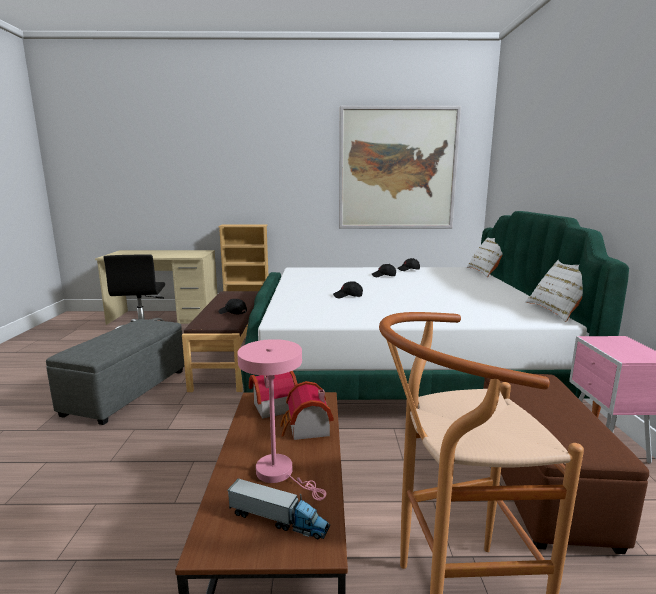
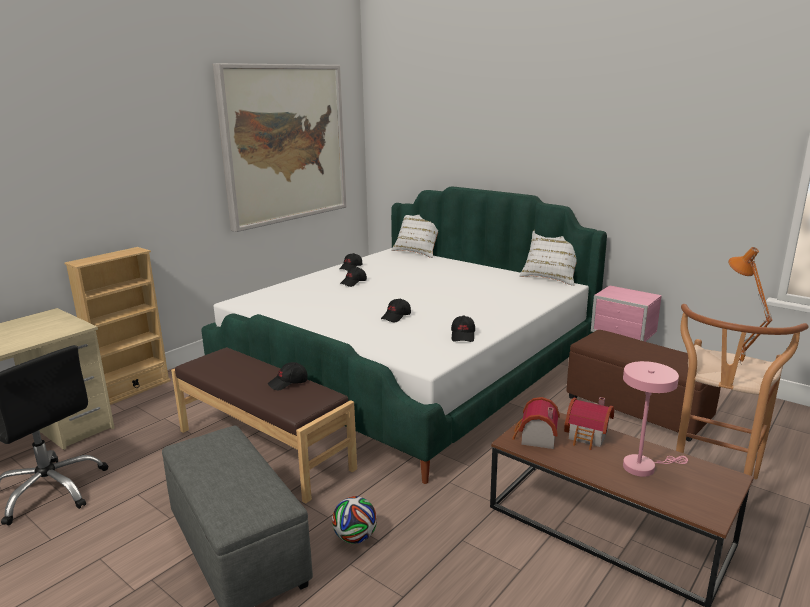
camera: 50 degrees left, 5 degrees up
toy truck [228,478,330,539] -> none
none -> football [332,496,377,544]
none -> black cap [451,315,475,342]
none -> orange table lamp [728,247,772,363]

